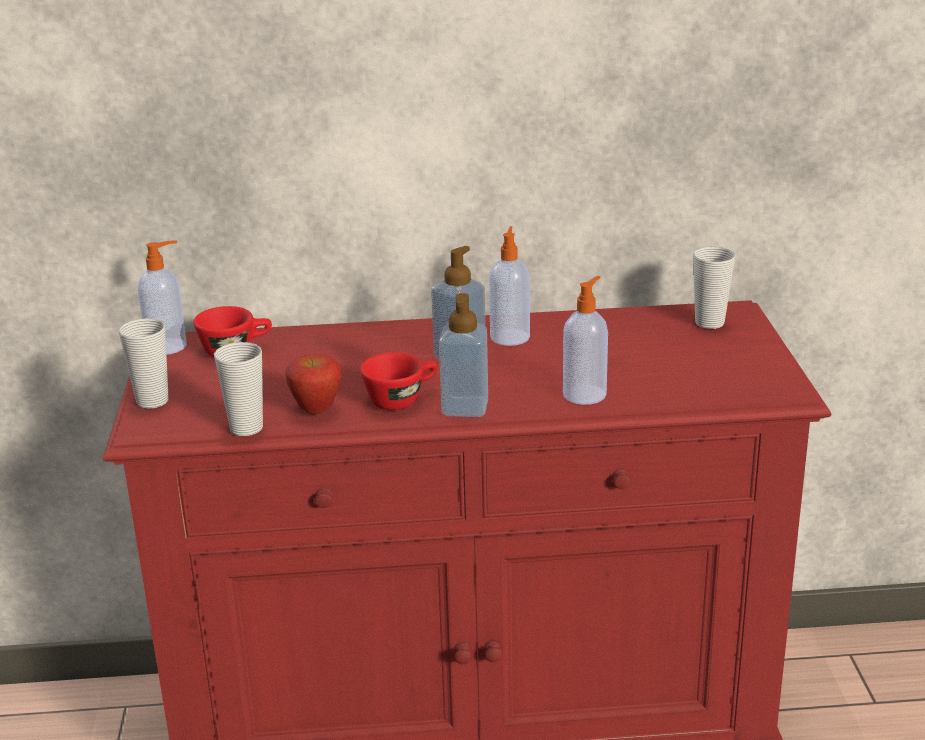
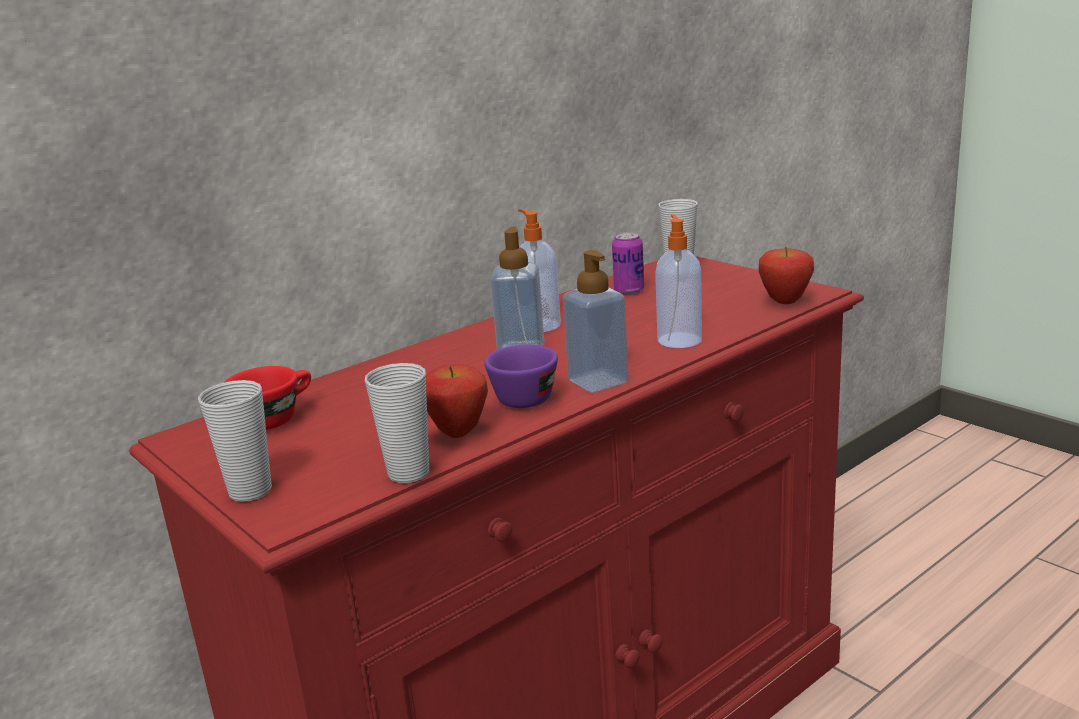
camera: 35 degrees left, 5 degrees down
soap dispenser [138,241,186,355] -> none
red cup [360,353,438,410] -> purple cup [484,345,558,408]
none -> can [612,232,644,295]
none -> apple [759,248,814,304]

